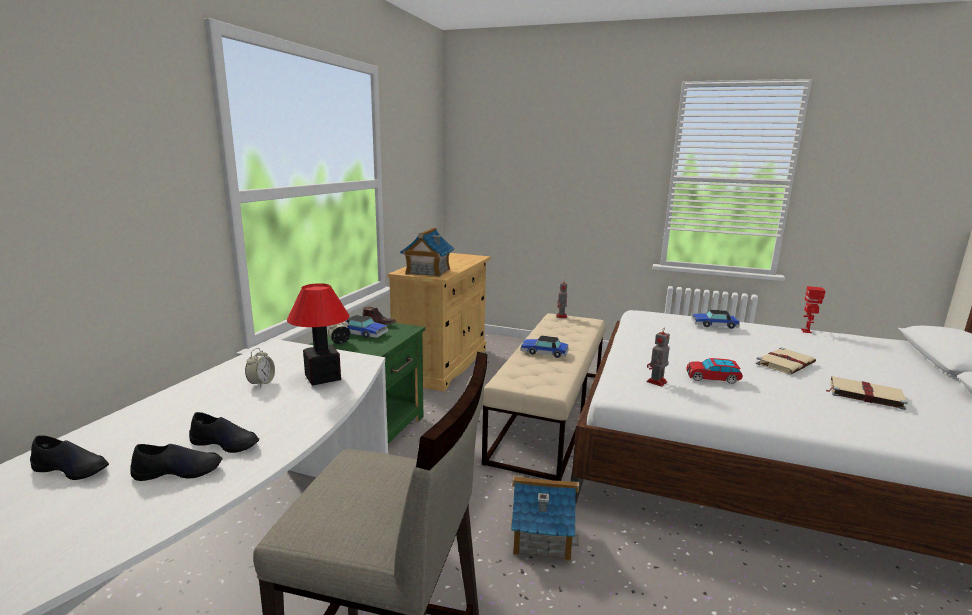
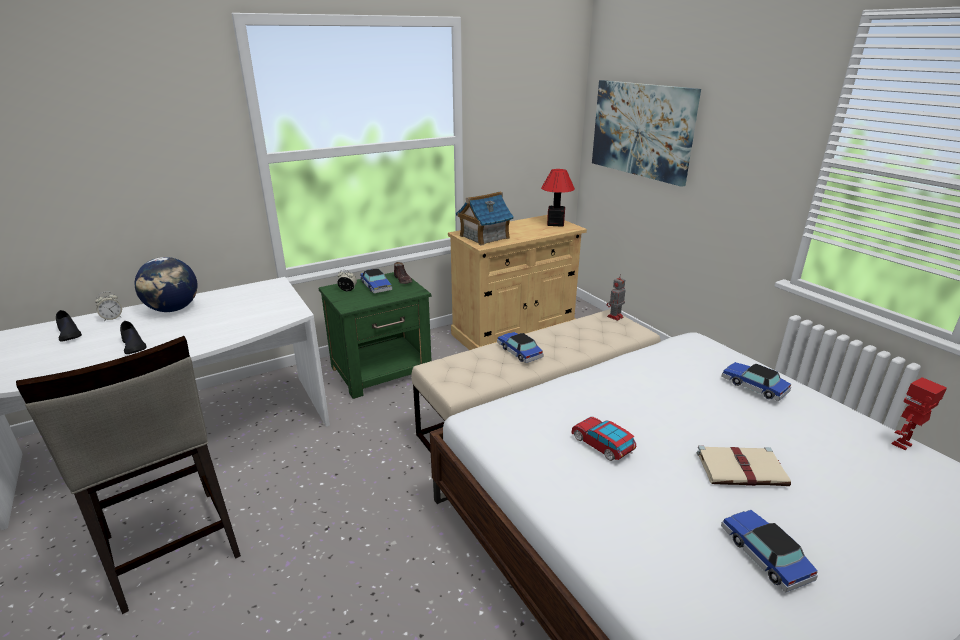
camera: 40 degrees right, 10 degrees up
black shoe [130,444,223,481] -> none
alarm clock [245,348,275,388] -> alarm clock moved to [95,292,122,322]
table lamp [287,283,349,385] -> table lamp moved to [541,169,575,227]
toy house [511,476,579,561] -> none
toy robot [647,327,670,387] -> none
beige book [827,376,908,410] -> toy car [721,510,818,592]
none -> globe [135,257,197,312]
none -> picture [592,80,701,187]

